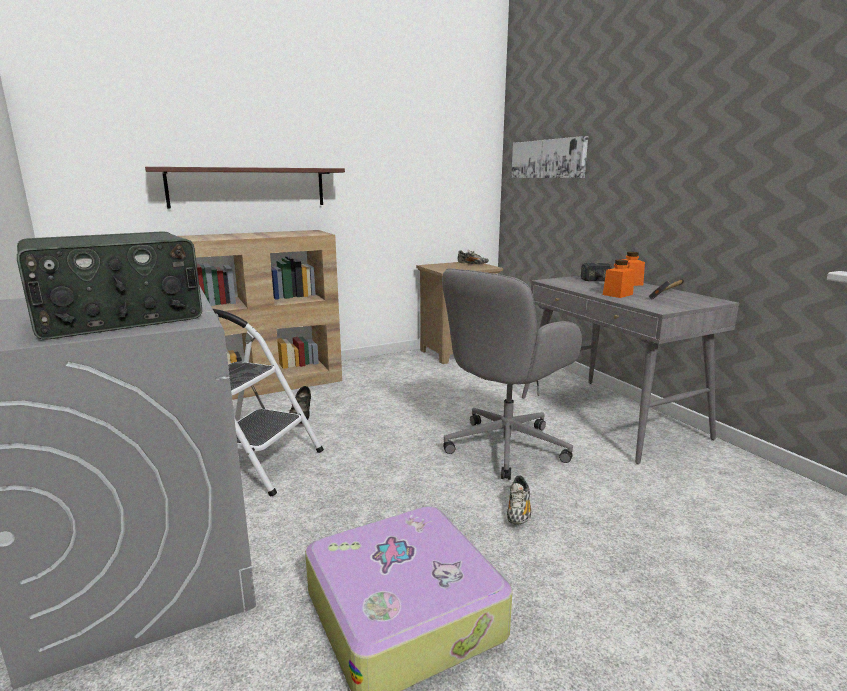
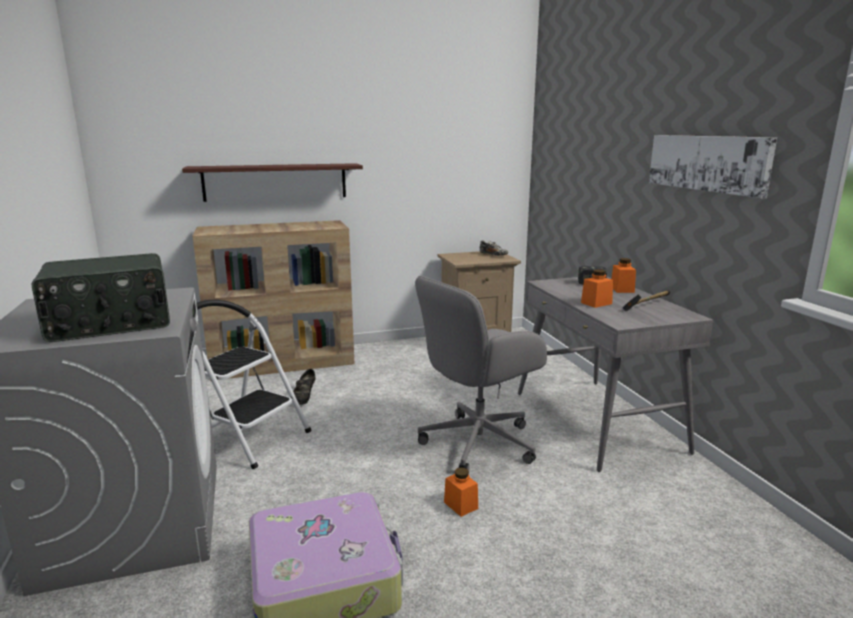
camera: 10 degrees right, 0 degrees up
shoe [507,475,531,525] -> orange jar [444,467,478,517]
picture [511,136,588,178] -> picture moved to [649,135,777,198]

